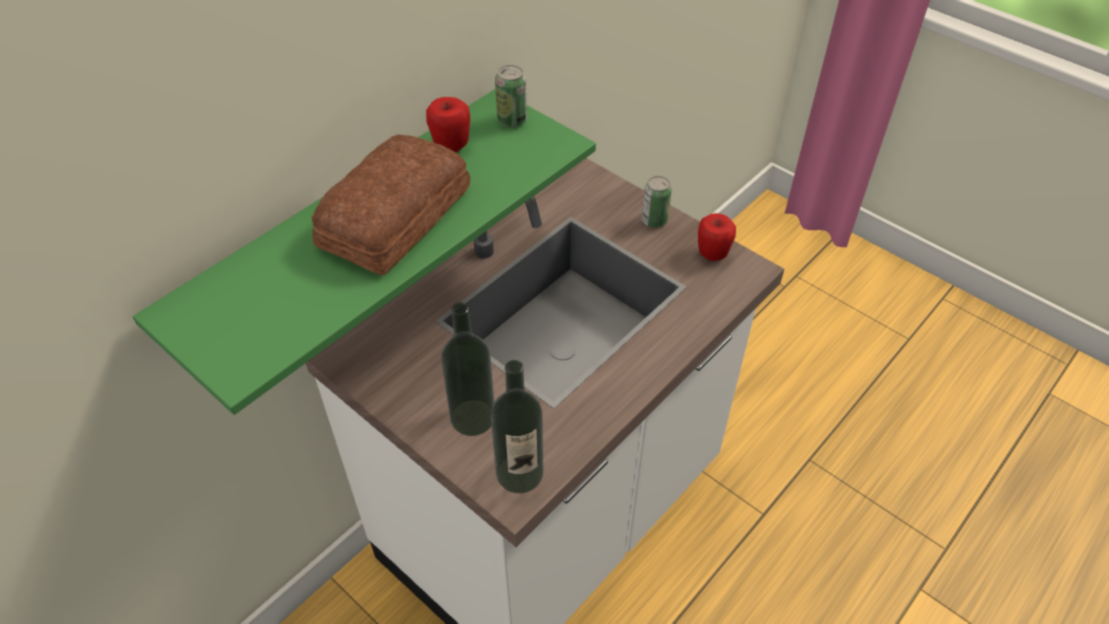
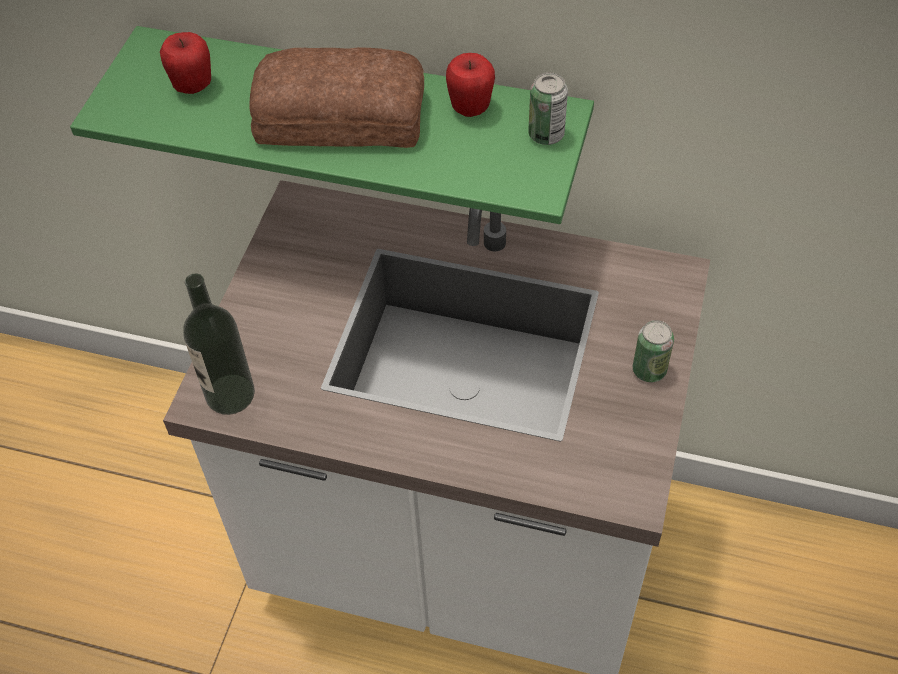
camera: 65 degrees right, 5 degrees up
bottle [441,302,494,436] -> none
apple [698,213,736,261] -> apple moved to [160,32,211,94]

